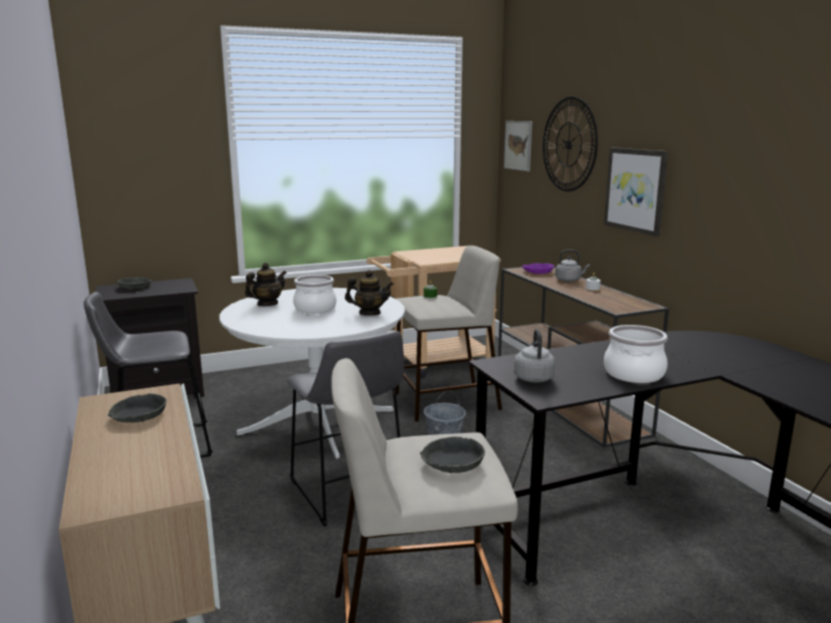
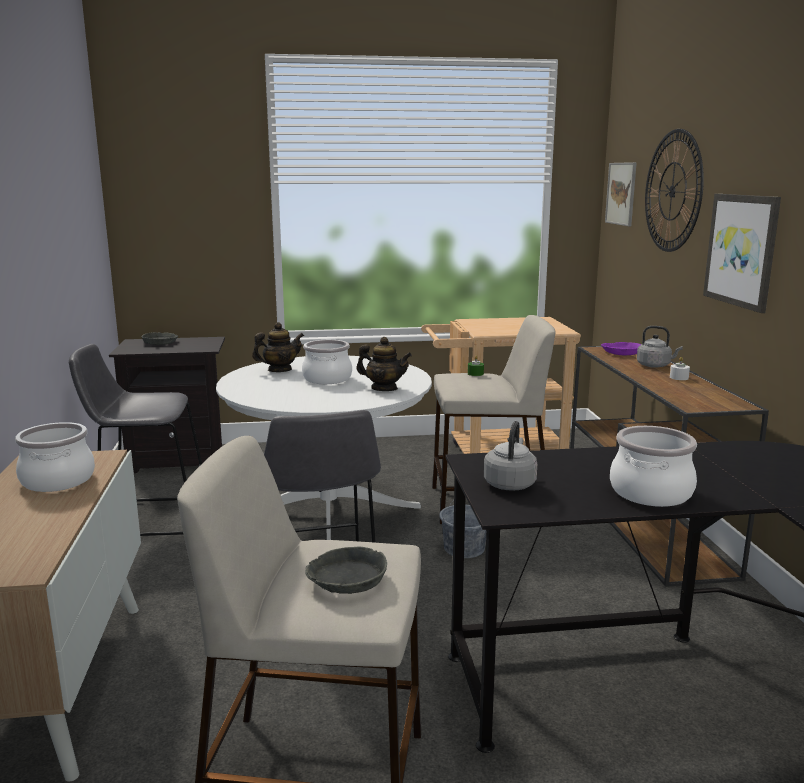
camera: 15 degrees right, 0 degrees up
grey bowl [108,394,167,422] -> cooking pot [15,422,95,492]

